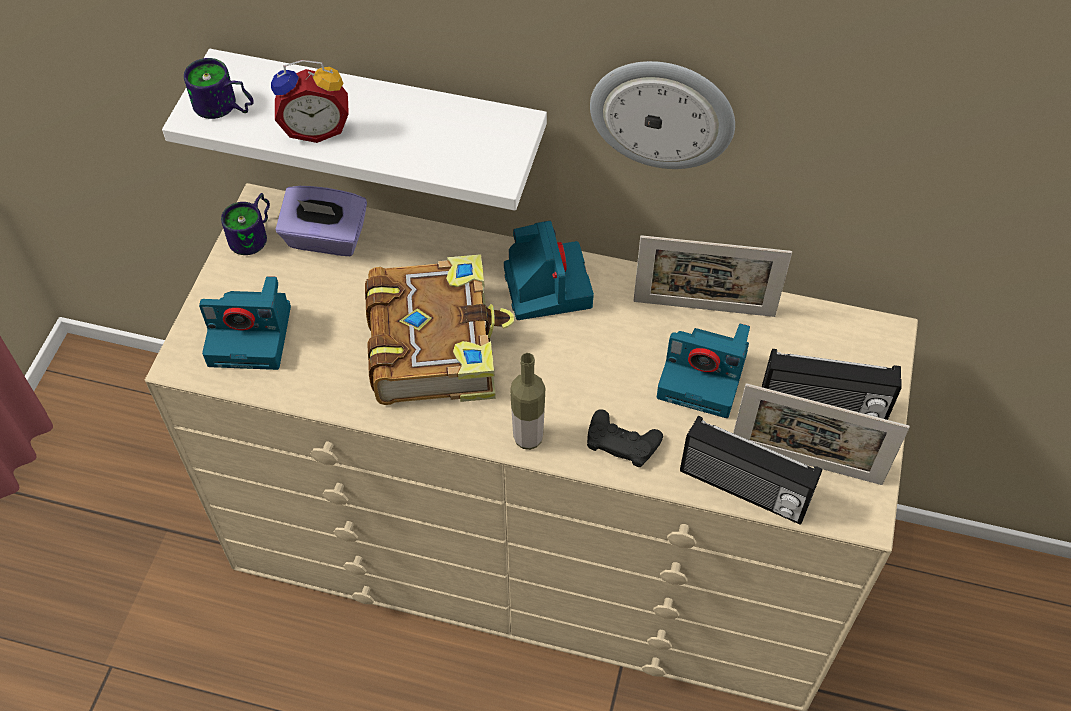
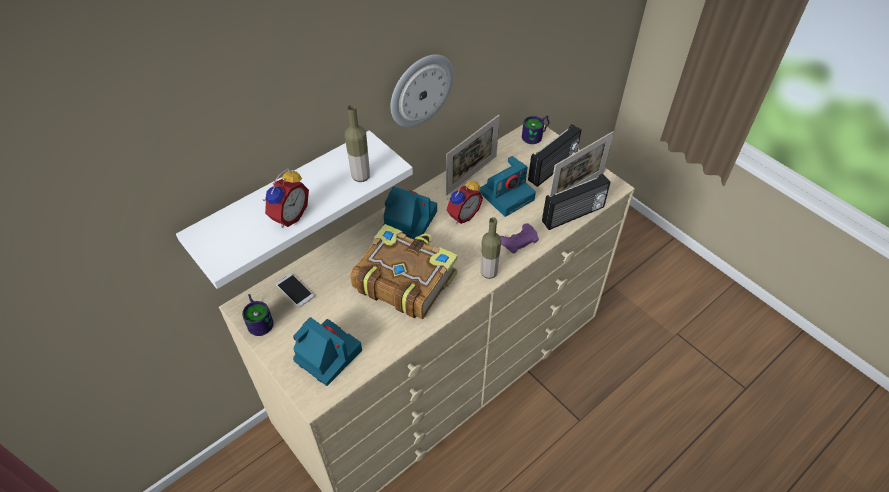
camera: 55 degrees left, 5 degrees down
mug [184,58,254,119] -> mug moved to [522,115,549,144]
camera [199,276,291,370] -> camera turned 90 degrees counterclockwise [293,317,362,386]
purple tissue box [276,186,367,256] -> phone [275,273,314,307]
black game controller [587,409,663,467] -> purple game controller [500,223,539,254]
none -> bottle [345,105,370,182]
none -> alarm clock [447,179,483,224]

